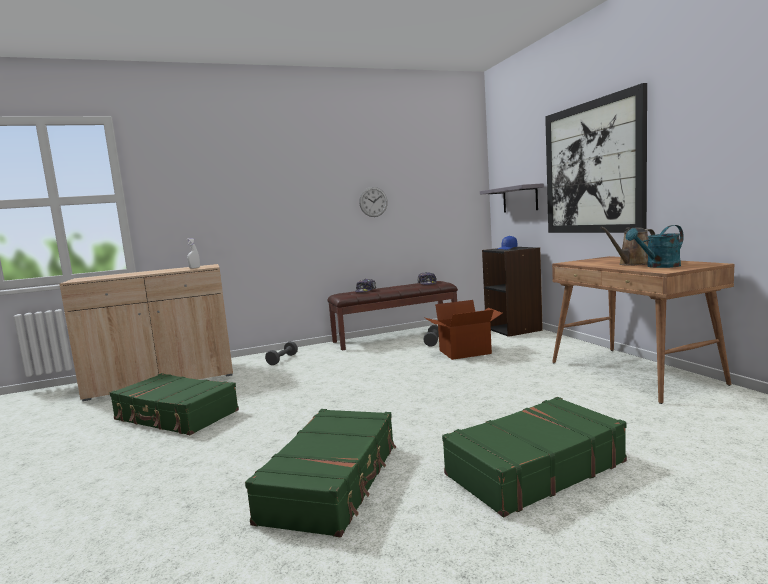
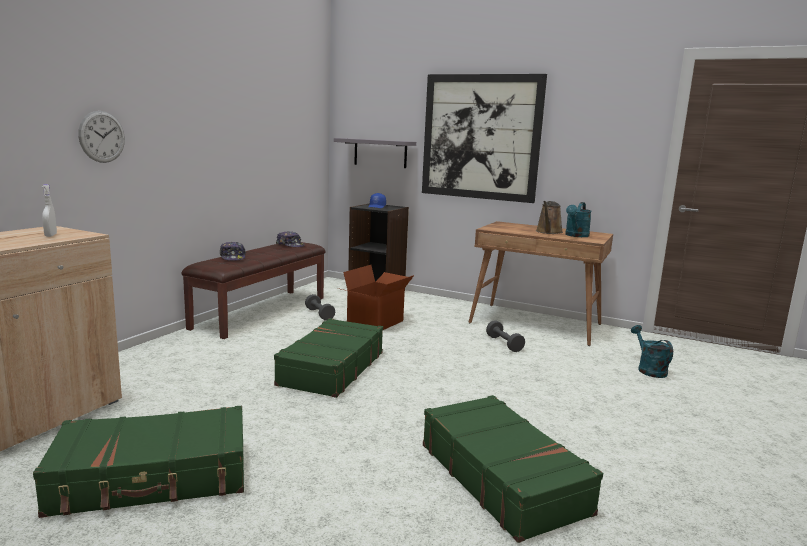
camera: 45 degrees left, 5 degrees up
grey dumbbell [265,341,298,365] -> grey dumbbell moved to [486,320,525,352]
wall clock [359,187,388,217] -> wall clock moved to [78,111,125,163]
green suitcase [442,397,627,517] -> green suitcase moved to [274,318,383,398]
none -> turquoise watering can [631,325,673,378]

